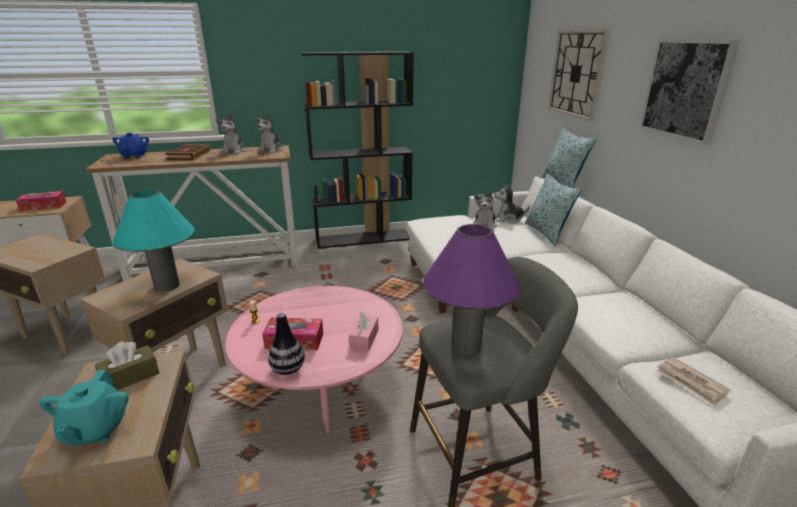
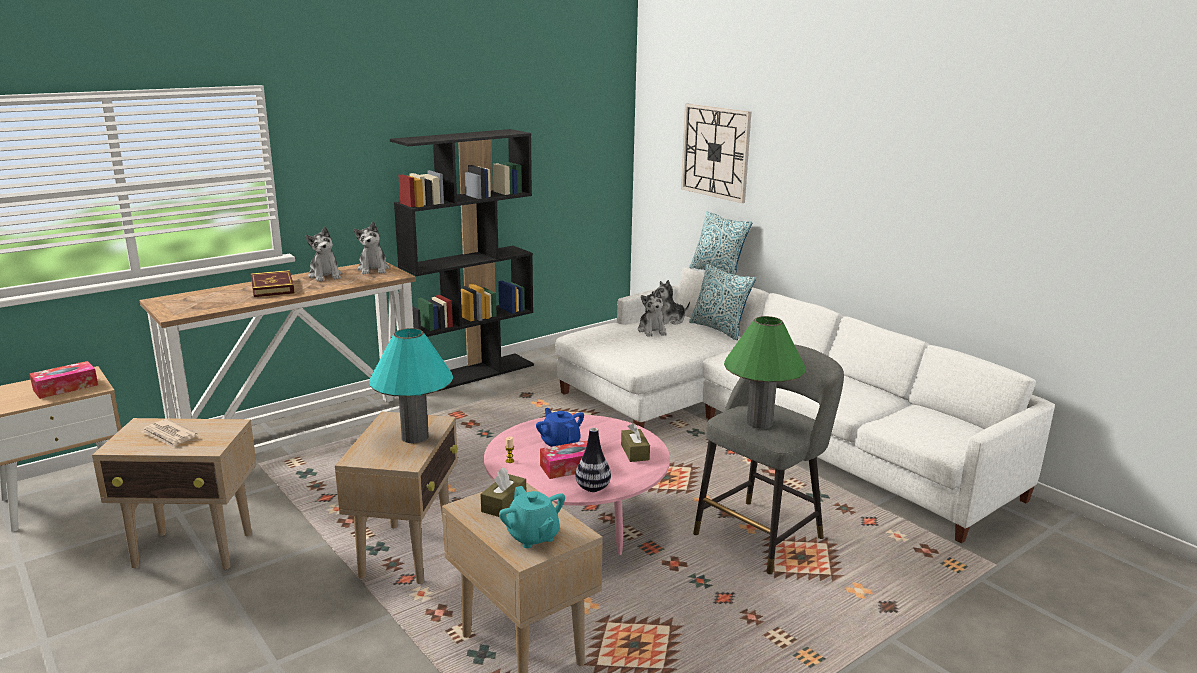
camera: 25 degrees left, 5 degrees down
blue teapot [112,133,149,158] -> blue teapot moved to [536,408,584,447]
pink tissue box [349,312,378,351] -> brown tissue box [621,423,650,462]
purple table lamp [423,224,521,354] -> green table lamp [724,316,806,429]
picture [639,39,740,145] -> none
newspaper [657,357,730,406] -> newspaper moved to [141,419,197,448]

